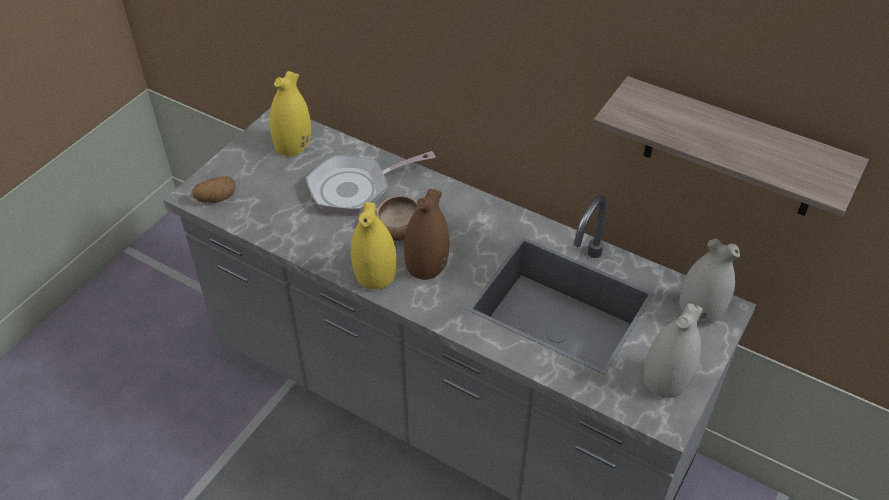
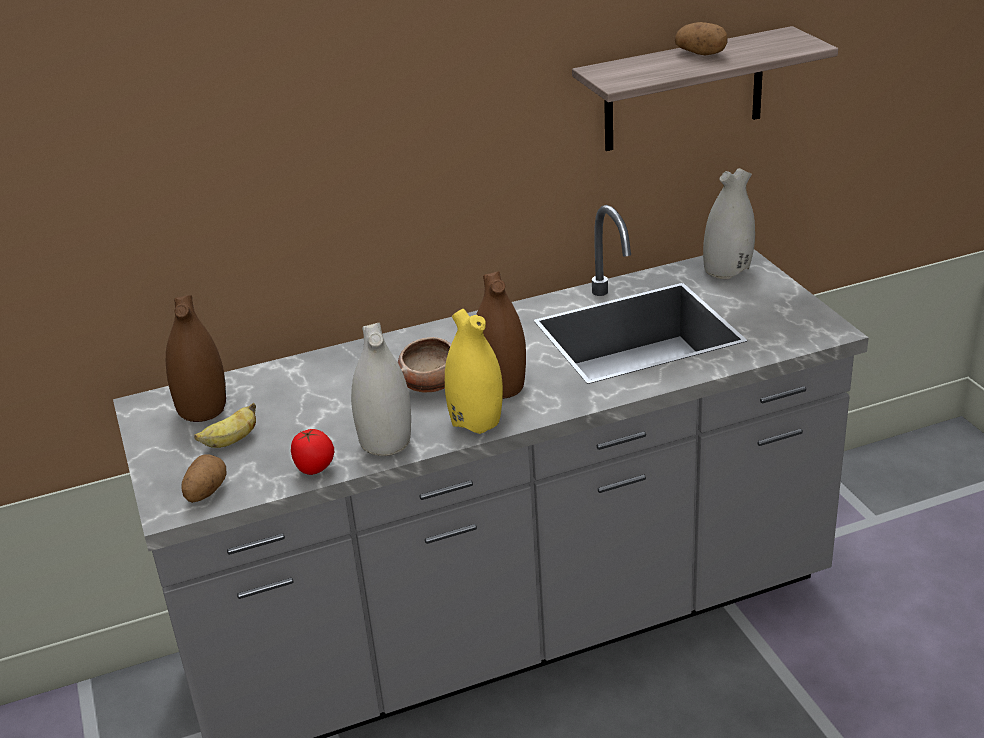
camera: 50 degrees left, 15 degrees down
yellow vase [270,71,311,157] -> brown vase [166,295,226,422]
frying pan [306,151,436,214] -> none
white vase [643,303,703,398] -> white vase moved to [351,323,411,456]
none -> banana [194,403,256,448]
none -> tomato [291,429,334,475]
none -> potato [674,22,728,55]

